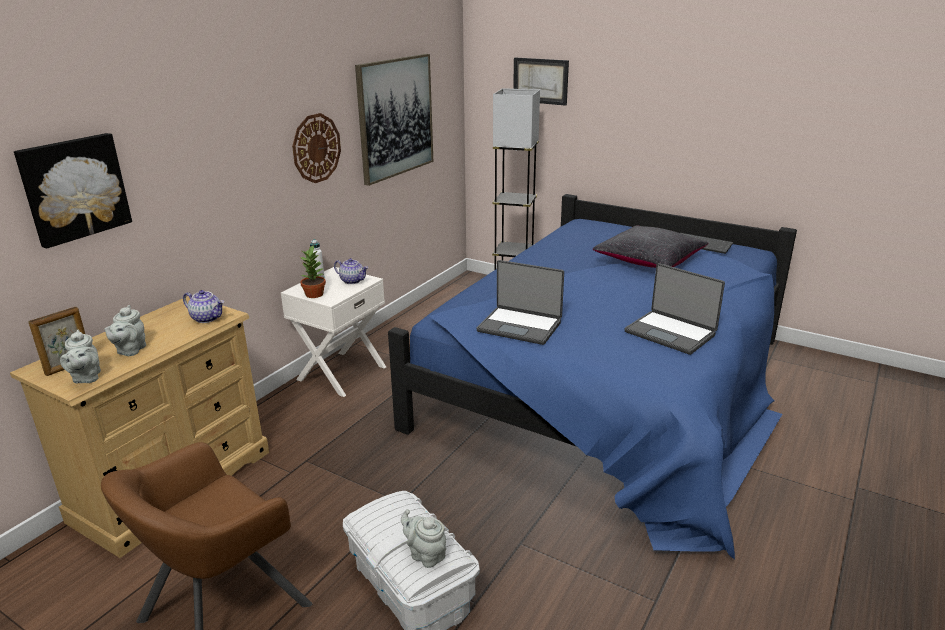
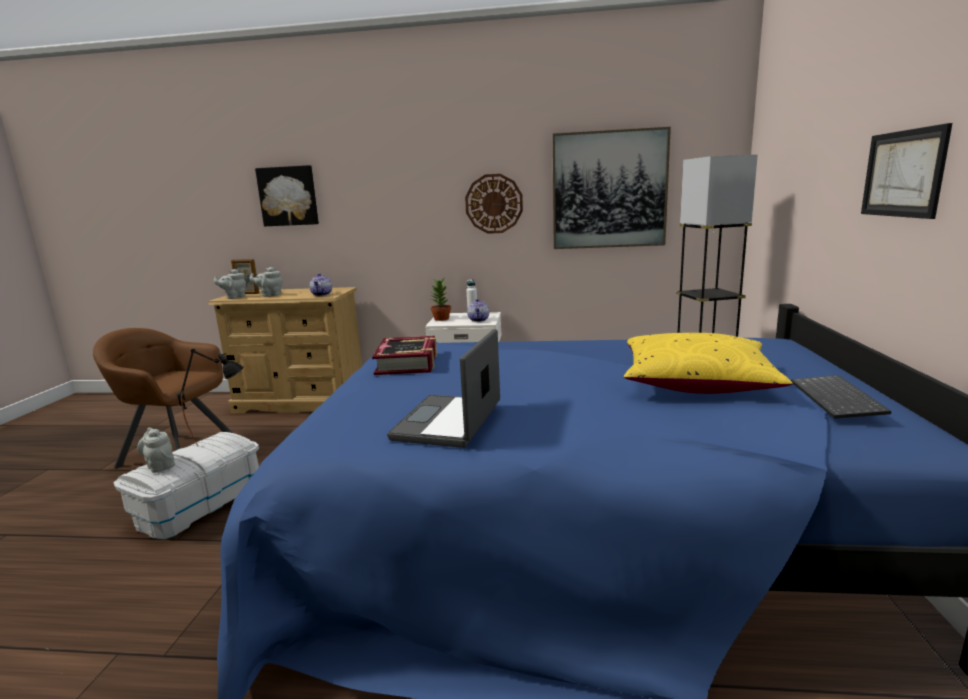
camera: 65 degrees right, 10 degrees down
grey teapot [401,509,446,568] -> grey teapot turned 60 degrees counterclockwise [137,428,175,473]
laptop [477,260,564,345] -> book [372,336,437,375]
picture [513,58,569,106] -> picture moved to [861,123,952,219]
black pillow [593,226,709,268] -> yellow pillow [624,333,793,394]
none -> black table lamp [177,349,244,446]

